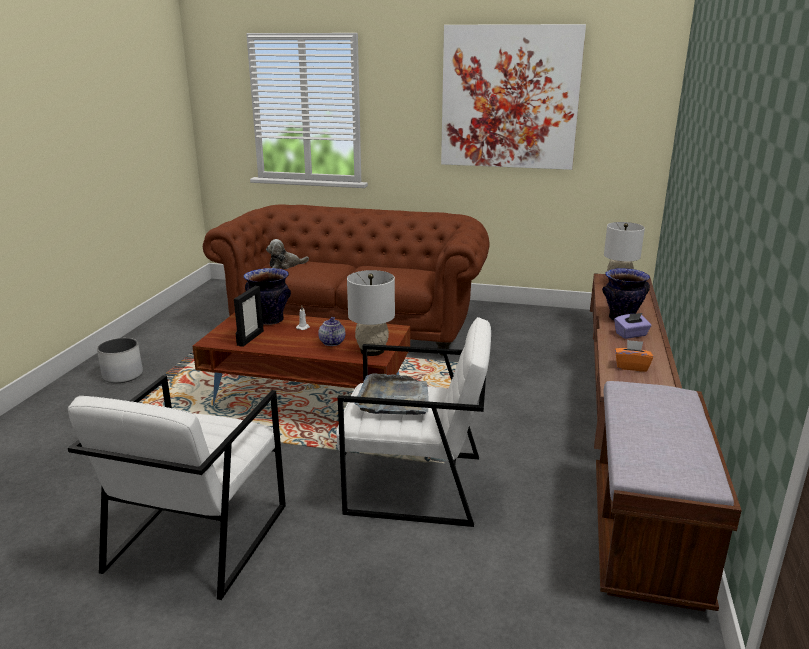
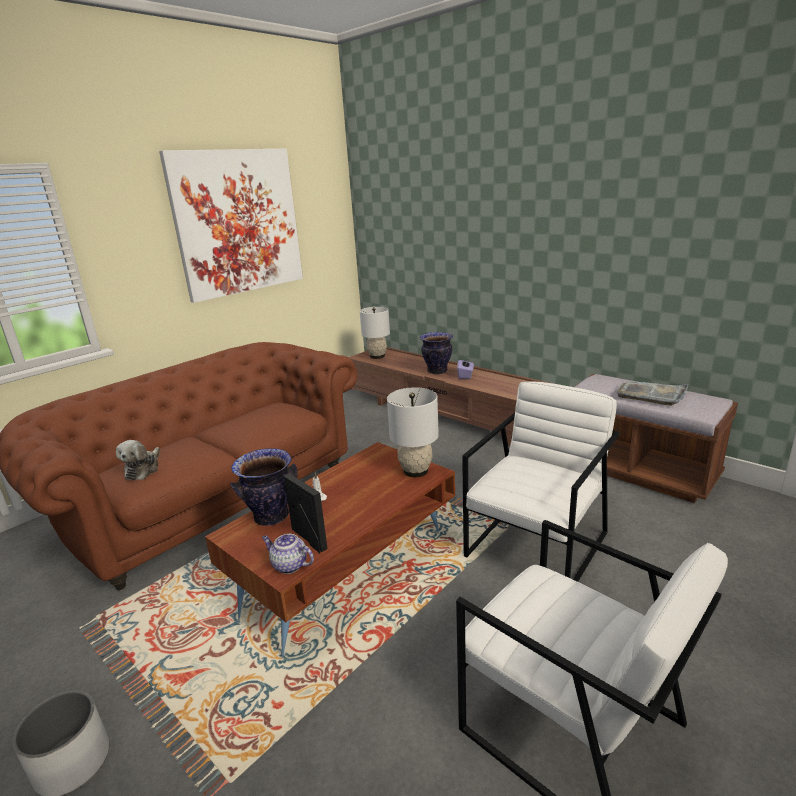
camera: 60 degrees left, 0 degrees up
teapot [318,317,345,346] -> teapot moved to [262,534,314,574]
grey tray [354,373,429,415] -> grey tray moved to [615,381,689,406]
orange tissue box [615,340,653,372] -> none

